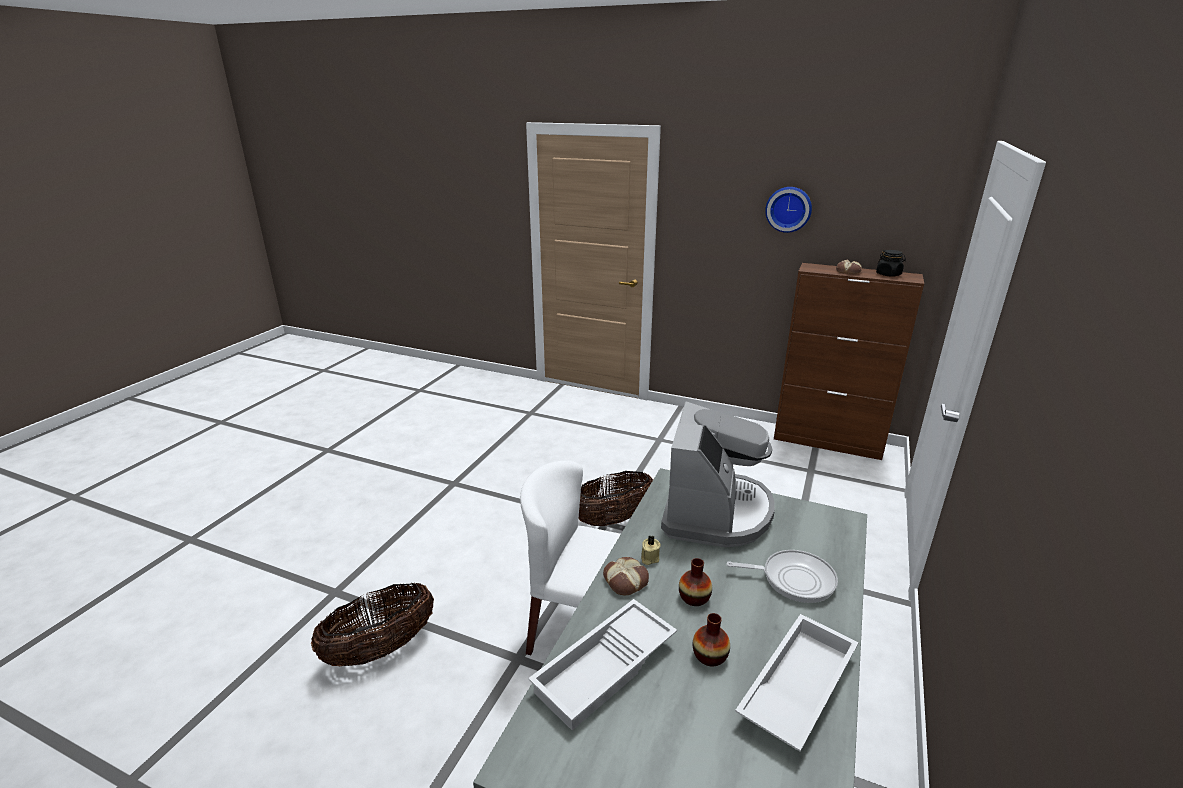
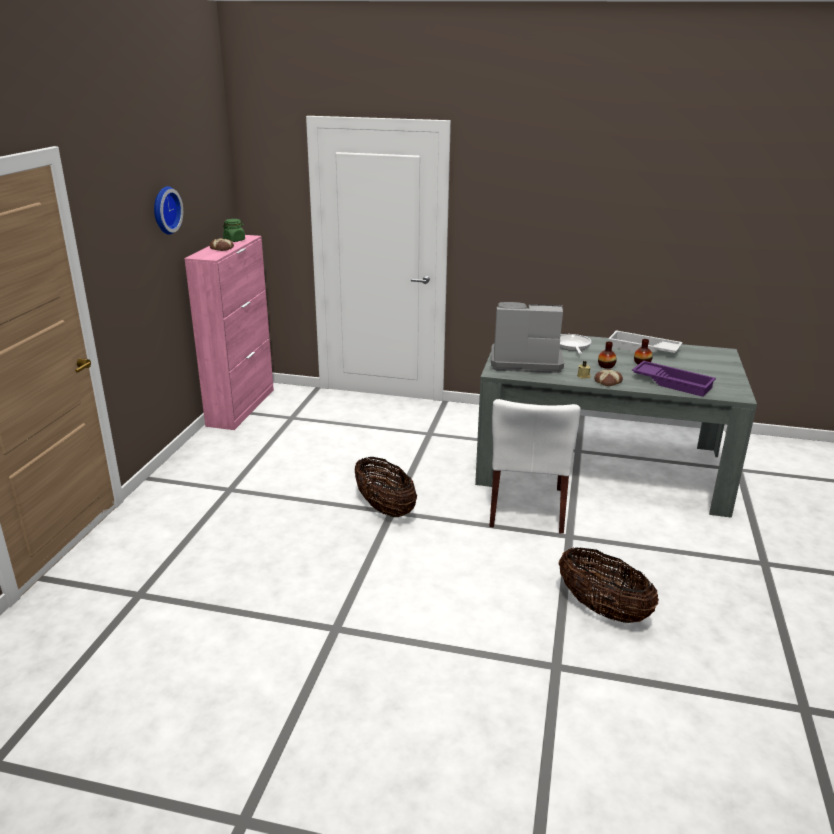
camera: 100 degrees left, 0 degrees up
white tray [528,599,677,730] -> purple tray [632,361,716,397]
brown cabinet [774,263,924,460] -> pink cabinet [184,235,274,430]
black jar [876,250,906,277] -> green jar [223,219,245,242]

